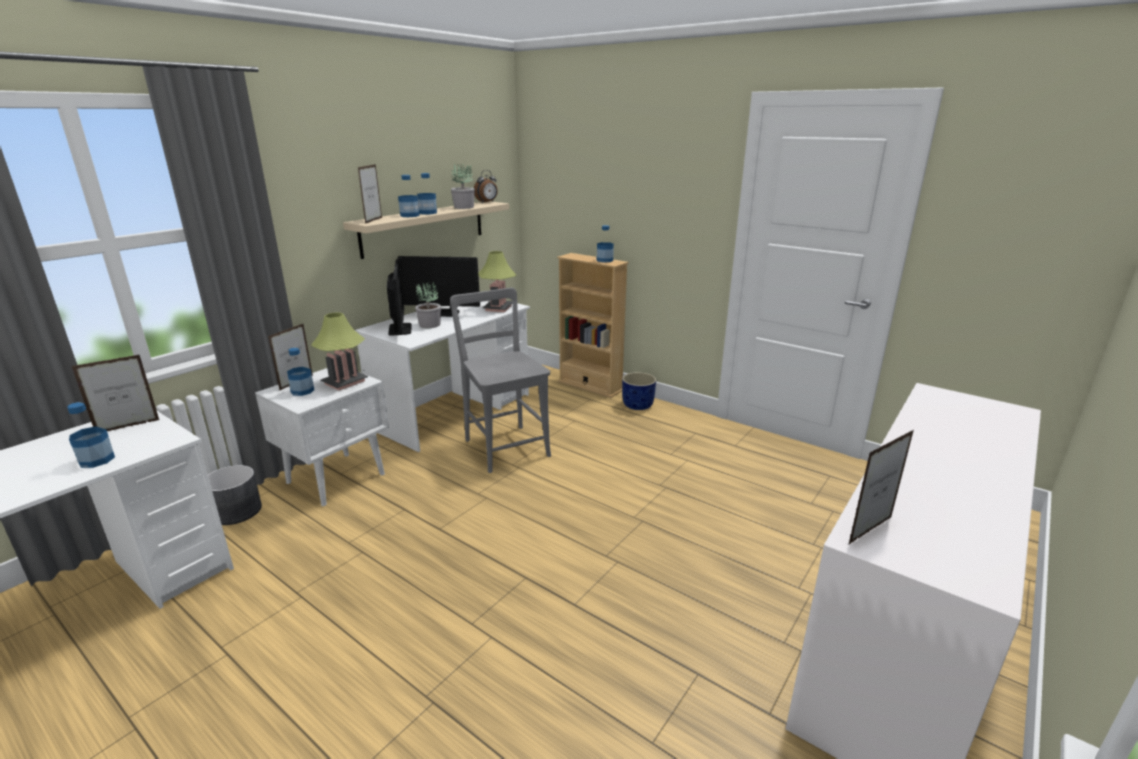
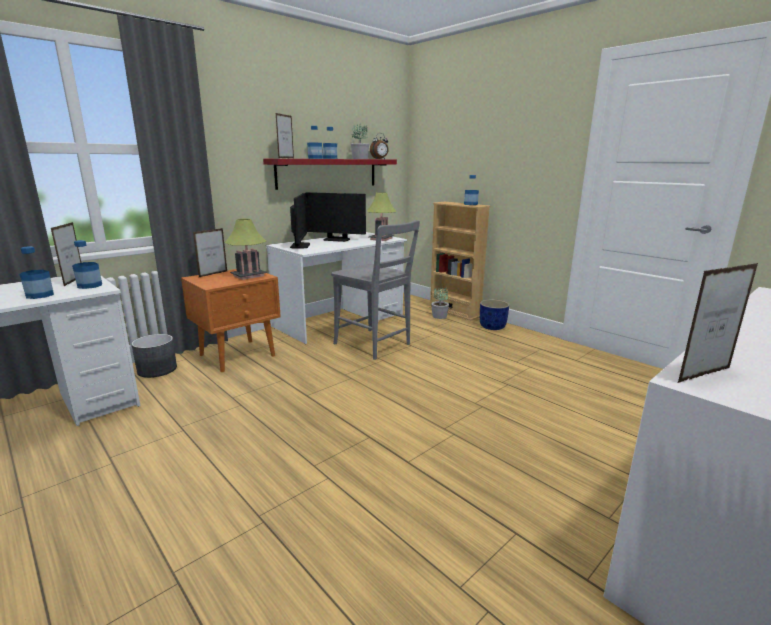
camera: 10 degrees right, 5 degrees down
picture frame [72,355,159,431] -> picture frame turned 75 degrees counterclockwise [51,222,81,286]
white nightstand [255,368,389,506] -> orange nightstand [181,269,281,372]
bottle [287,348,314,396] -> bottle moved to [72,240,102,289]
beige shelf [343,201,509,259] -> red shelf [263,159,397,190]
potted plant [415,282,441,328] -> potted plant moved to [431,287,449,319]
grey chair [450,288,551,473] -> grey chair turned 150 degrees clockwise [331,220,420,360]

